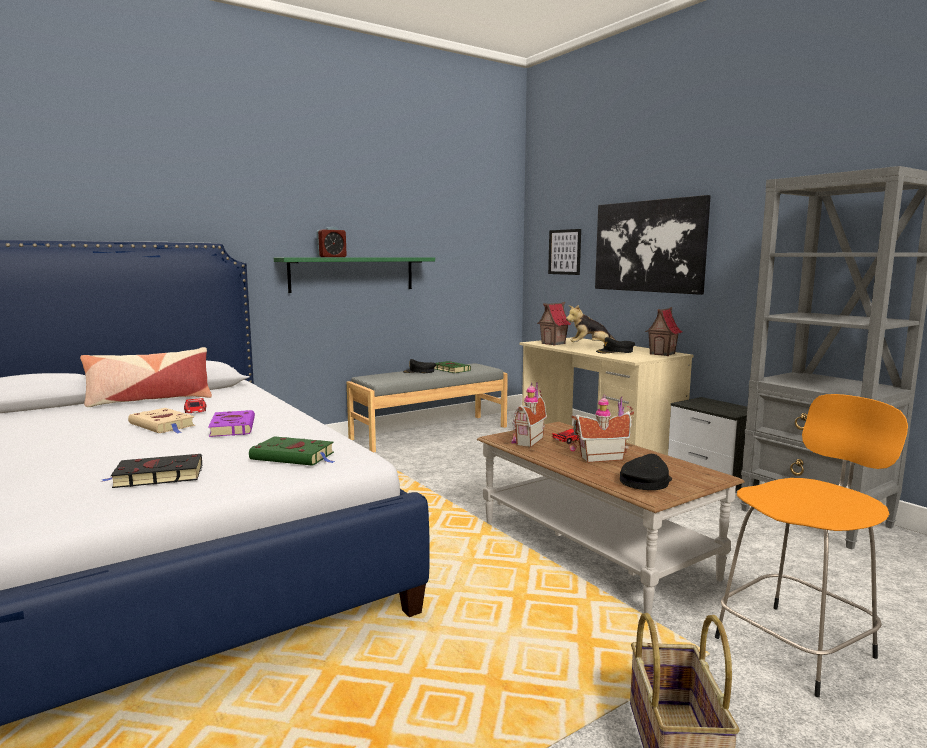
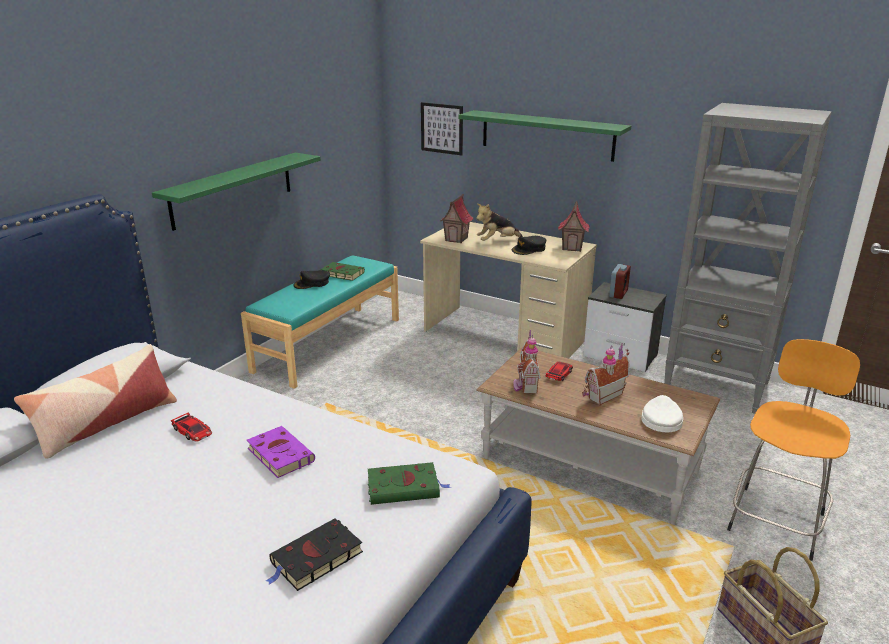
camera: 25 degrees left, 15 degrees up
beige book [128,408,195,433] -> none
alarm clock [317,227,347,257] -> alarm clock moved to [609,264,631,299]
grey bench [347,363,508,452] -> turquoise bench [241,255,399,389]
picture [595,195,711,295] -> green shelf [458,110,631,162]
black cap [620,454,672,490] -> white cap [641,395,683,432]

